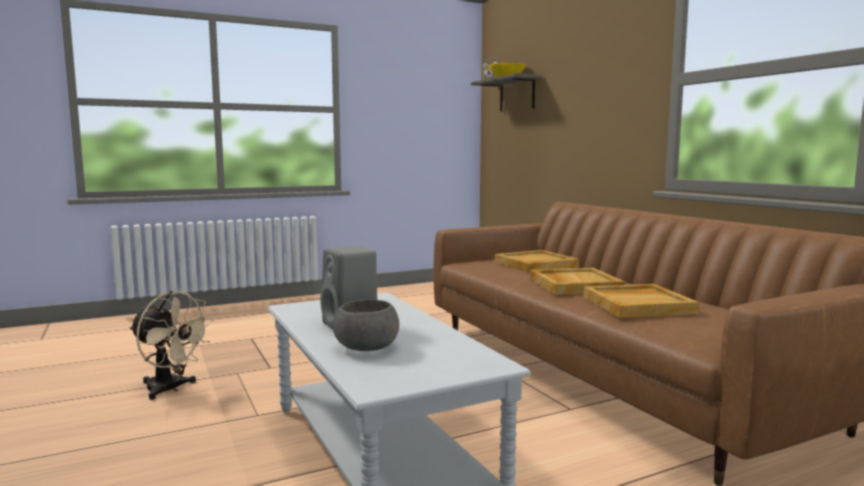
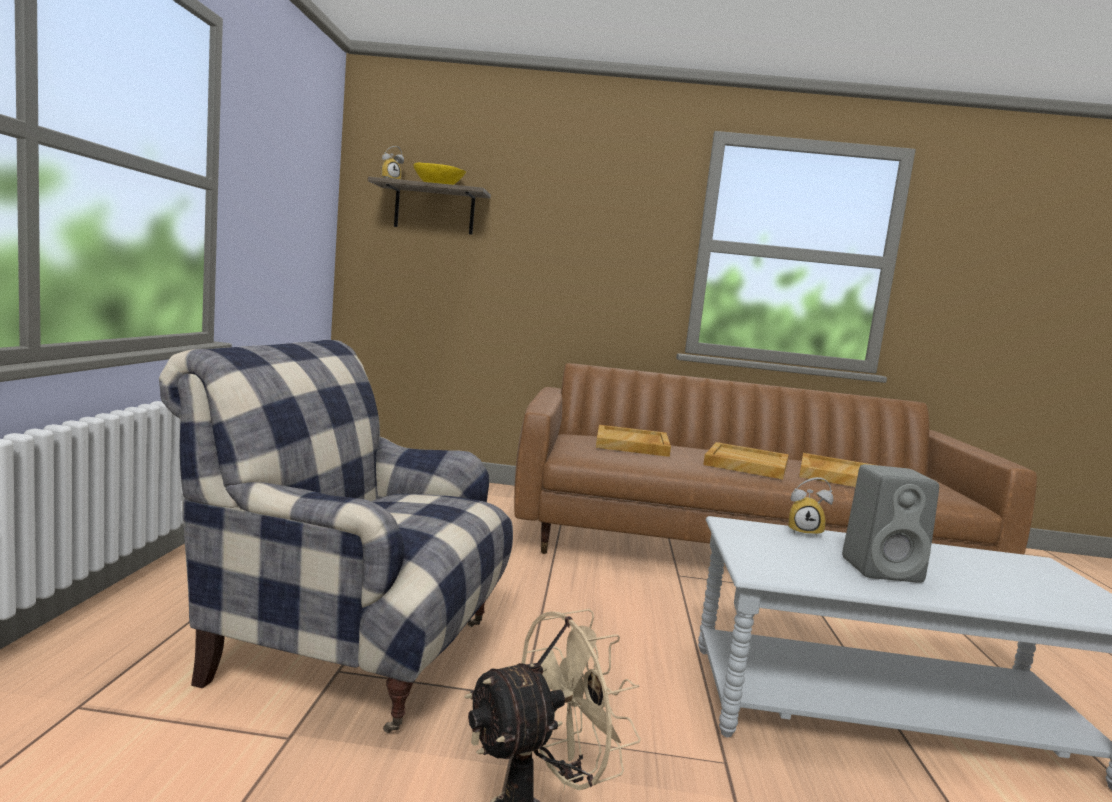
camera: 60 degrees left, 0 degrees up
grey bowl [333,299,399,351] -> none
none -> armchair [159,340,513,733]
none -> alarm clock [788,477,833,537]

